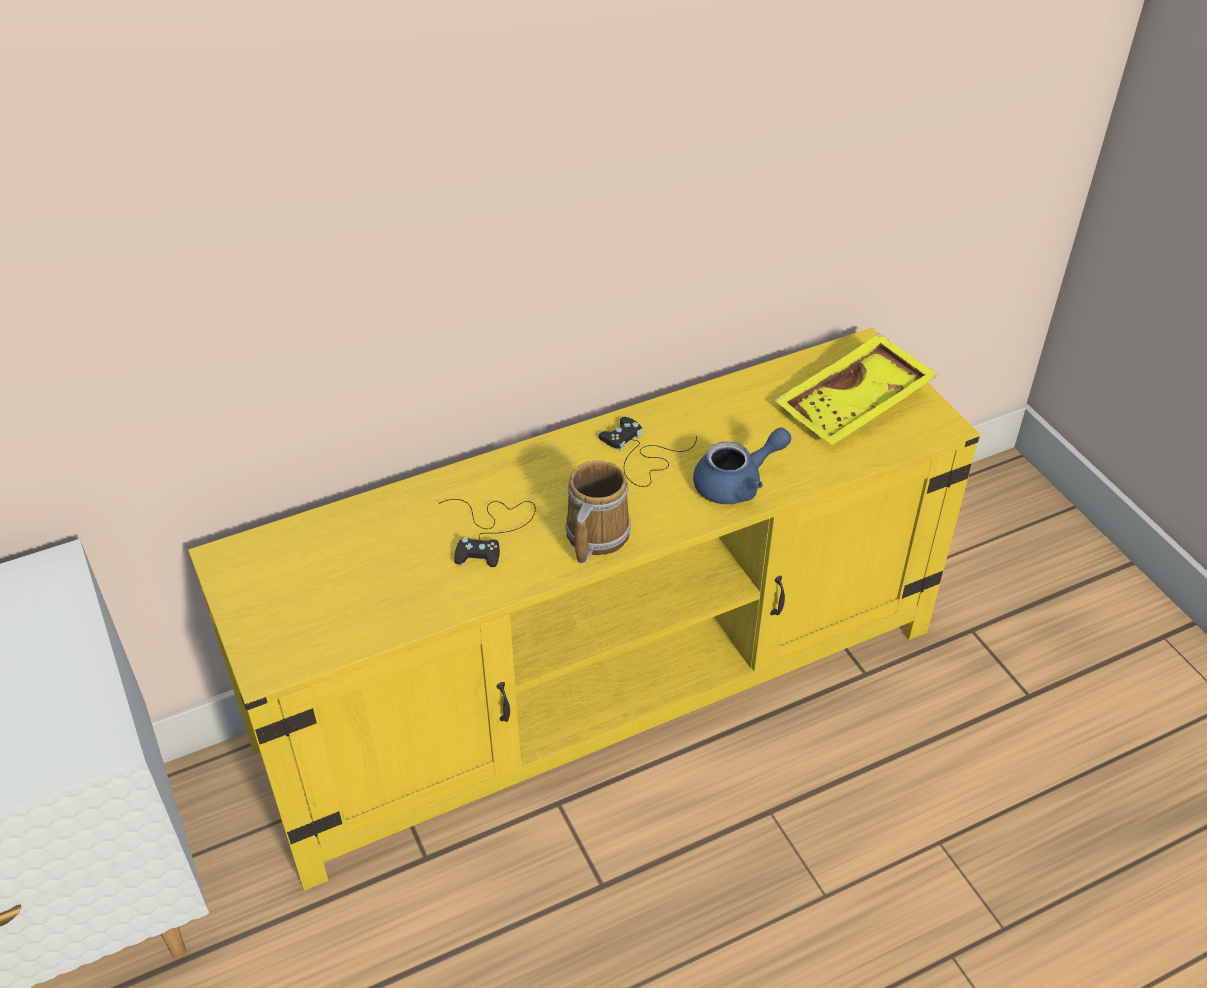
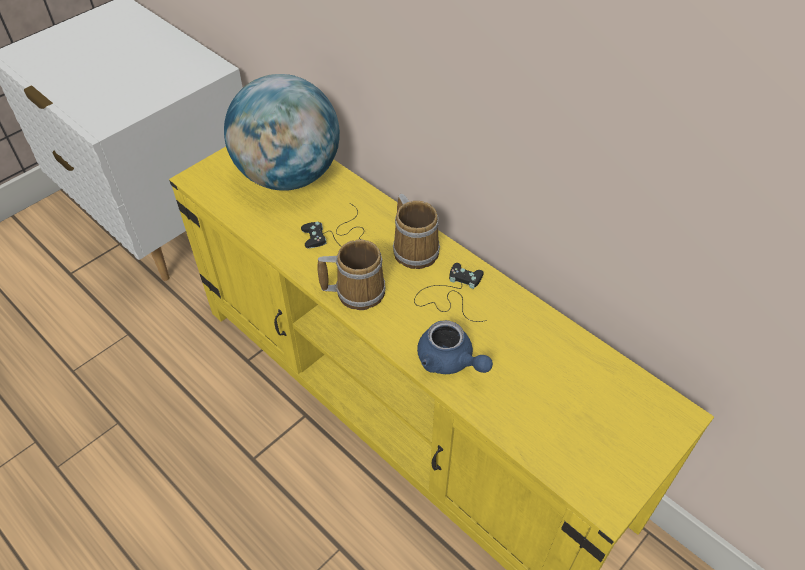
camera: 70 degrees right, 5 degrees up
yellow tray [774,334,938,445] -> none
none -> globe [224,74,340,191]
none -> mug [393,194,440,269]

